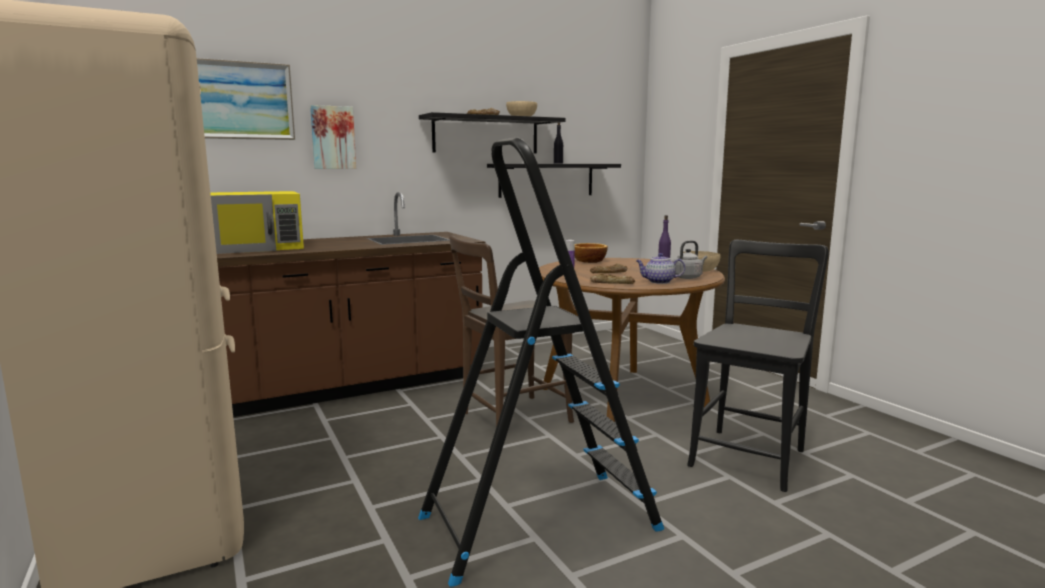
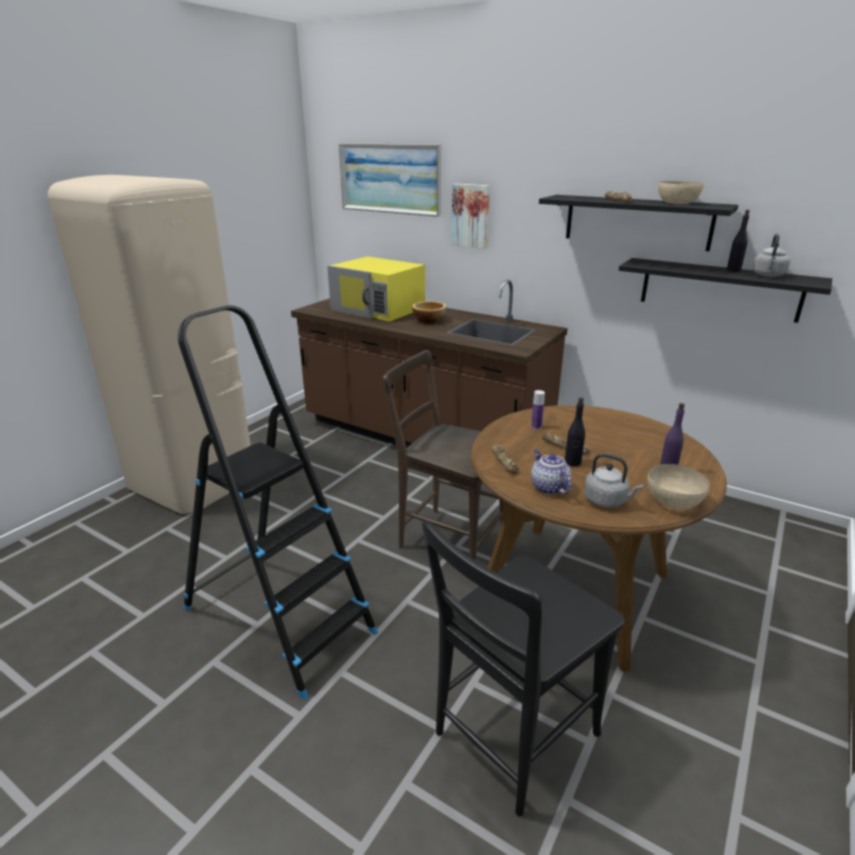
camera: 60 degrees right, 15 degrees up
bowl [575,243,608,263] -> bowl moved to [412,301,446,323]
black chair [687,240,829,492] -> black chair turned 135 degrees clockwise [422,521,625,817]
none -> black bottle [565,397,585,467]
none -> grey kettle [752,234,791,277]

